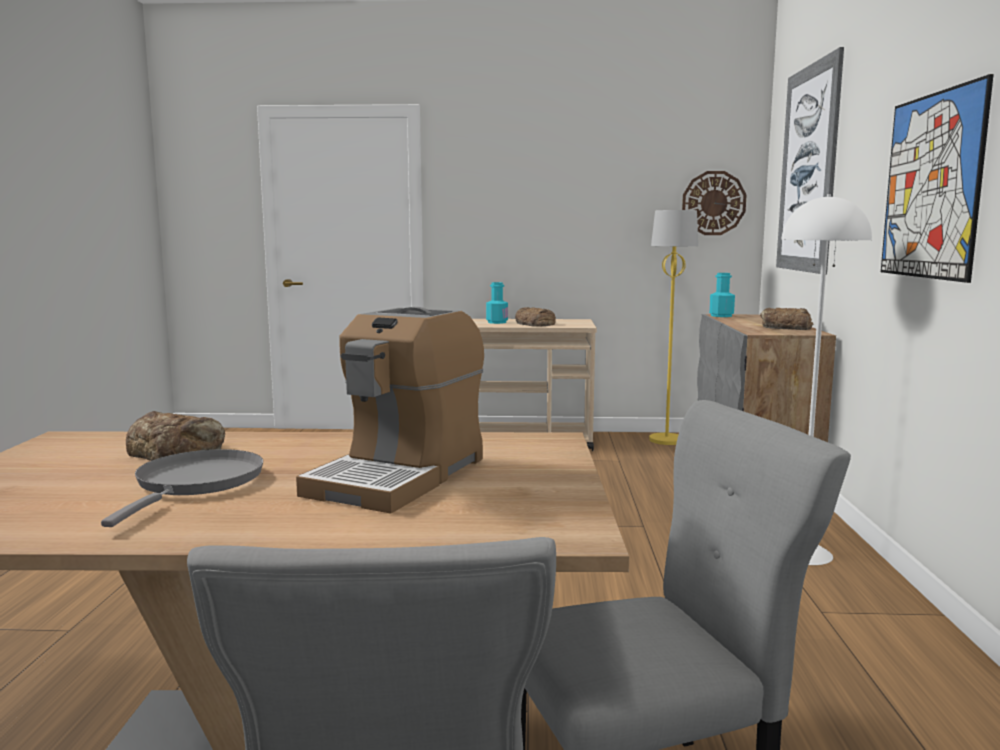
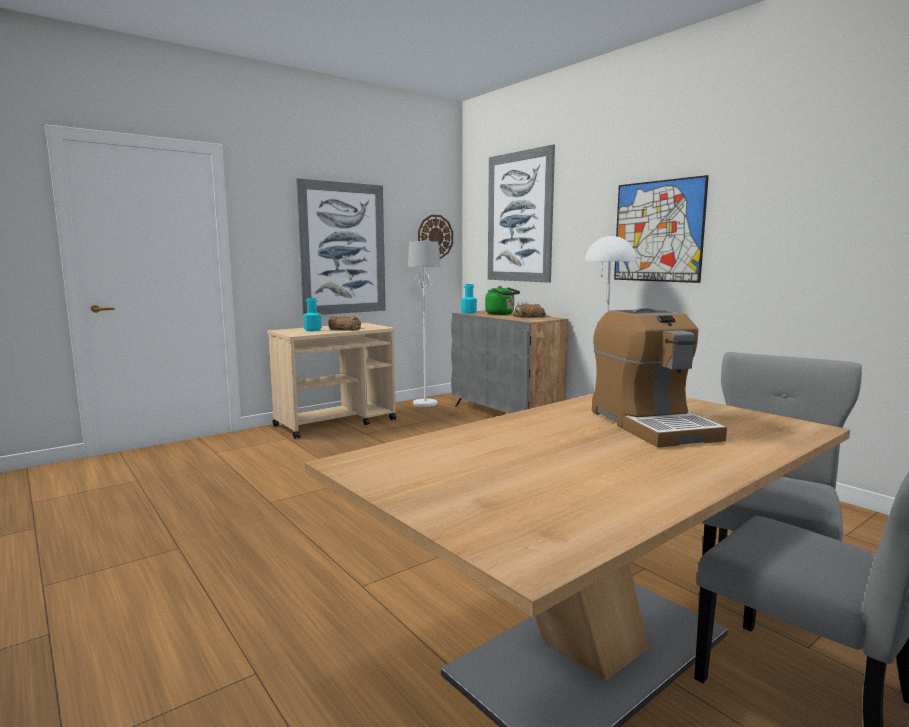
camera: 40 degrees left, 0 degrees up
grey frying pan [101,449,263,527] -> none
bread [126,411,225,461] -> none
yellow floor lamp [649,210,698,445] -> white floor lamp [408,241,440,407]
none -> picture [296,178,386,315]
none -> green kettle [485,286,520,315]

